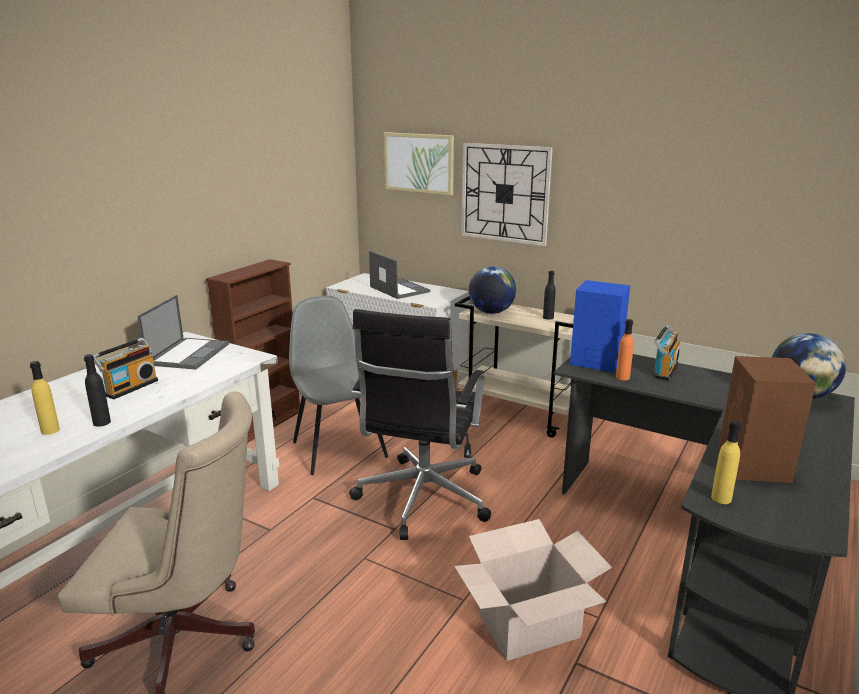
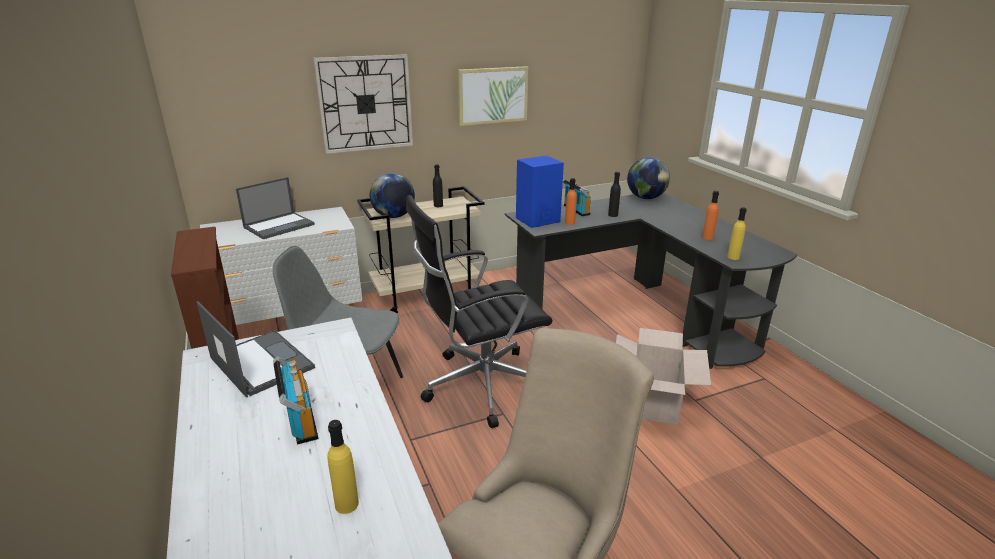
camera: 55 degrees left, 5 degrees up
black bottle [84,354,111,427] -> black bottle moved to [608,172,621,217]
black office chair [349,309,491,540] -> black office chair turned 105 degrees clockwise [406,195,553,428]
laptop [369,251,430,299] -> laptop turned 135 degrees clockwise [236,177,315,239]
picture [384,132,454,195] -> picture moved to [458,66,529,126]
brown speaker [718,356,816,483] -> orange bottle [702,191,719,240]

